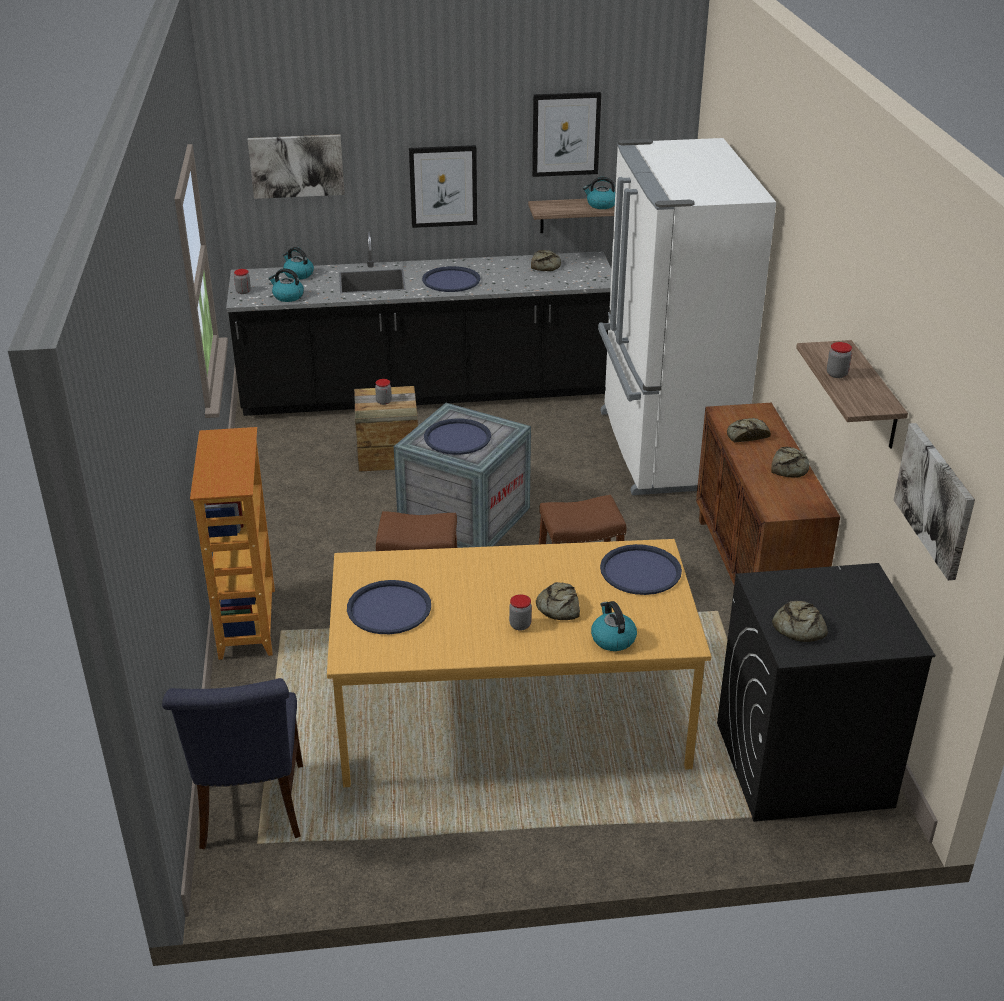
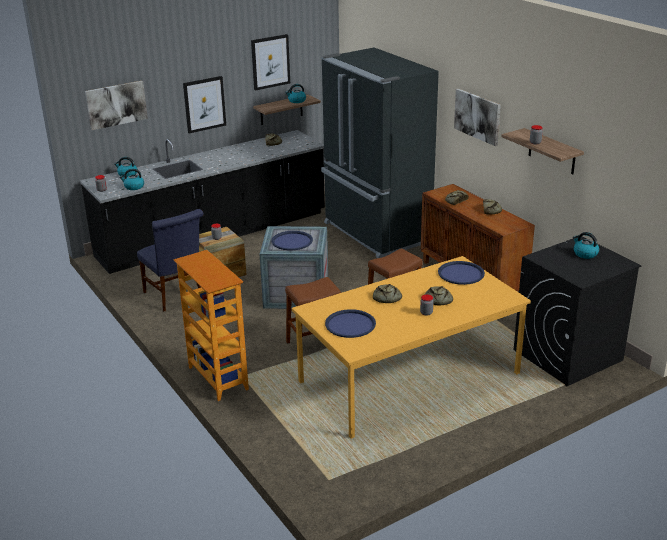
camera: 25 degrees left, 5 degrees down
blue chair [162,678,303,849] -> blue chair moved to [137,209,204,312]
blue tray [422,266,480,292] -> none
kettle [591,601,637,651] -> kettle moved to [573,232,599,259]
white fridge [598,138,776,495] -> black fridge [321,48,439,258]
bread [772,601,827,642] -> bread moved to [373,284,402,303]
picture [894,423,975,580] -> picture moved to [454,89,501,146]

